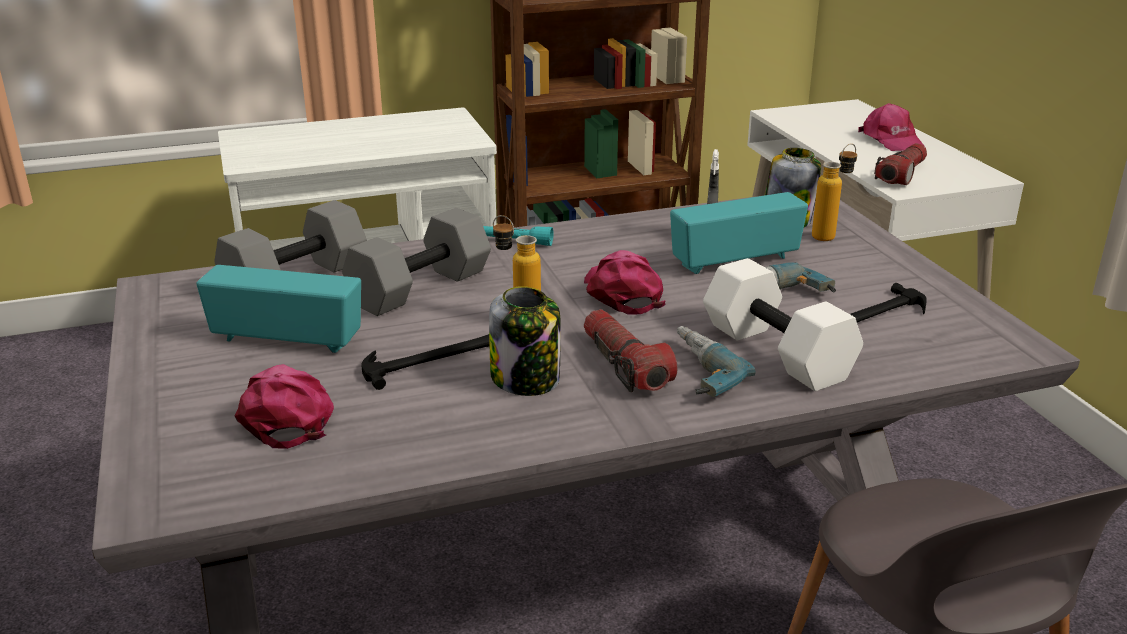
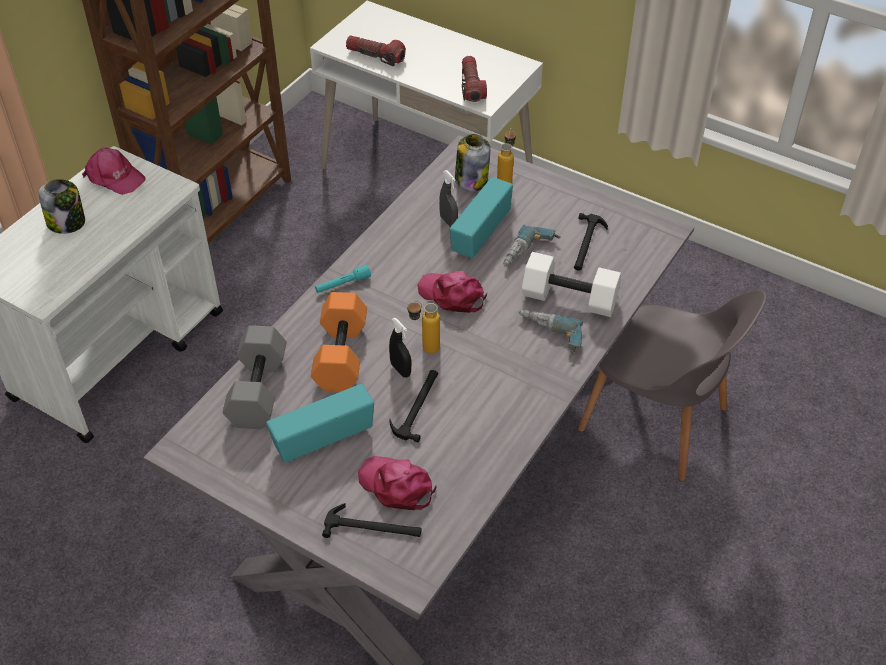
camera: 40 degrees left, 20 degrees up
grey dumbbell [342,208,491,316] -> orange dumbbell [311,292,367,392]
jar [489,286,561,396] -> jar moved to [39,179,85,234]
flashlight [584,309,677,392] -> flashlight moved to [346,35,406,66]
pink cap [858,103,925,151] -> pink cap moved to [82,148,145,195]
none -> hammer [322,503,422,538]
none -> black spray bottle [389,318,411,377]

